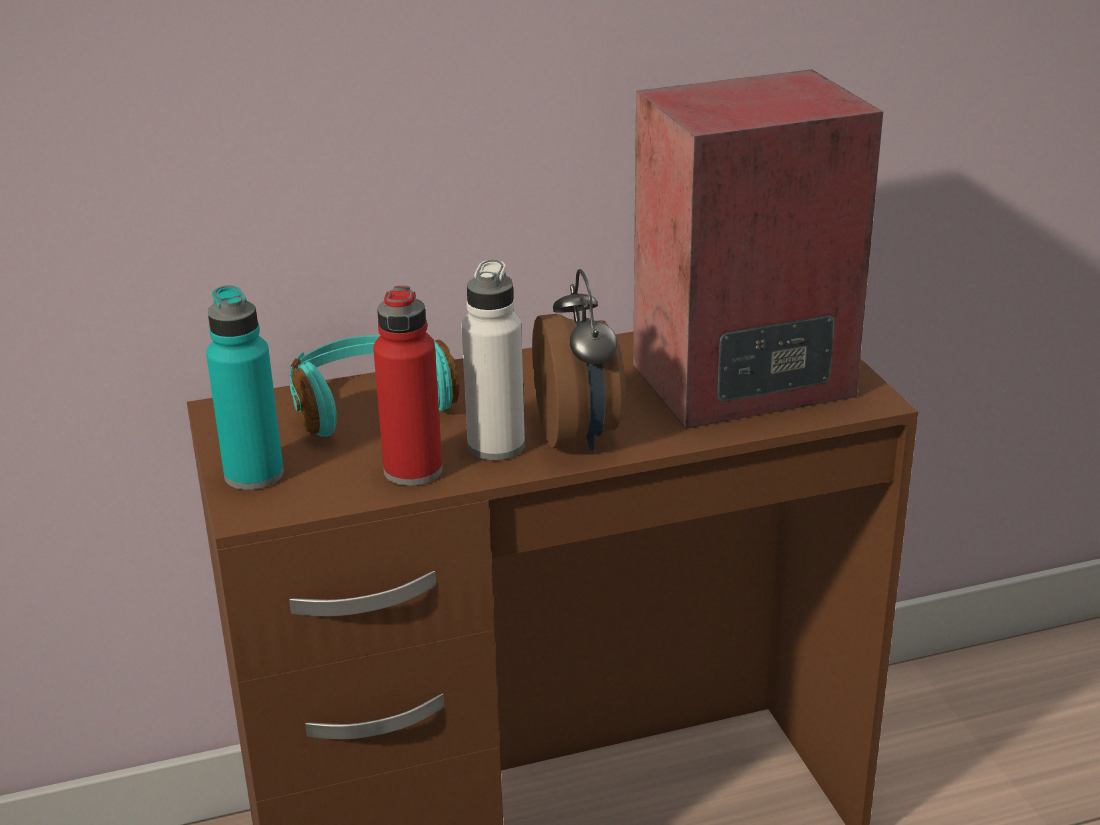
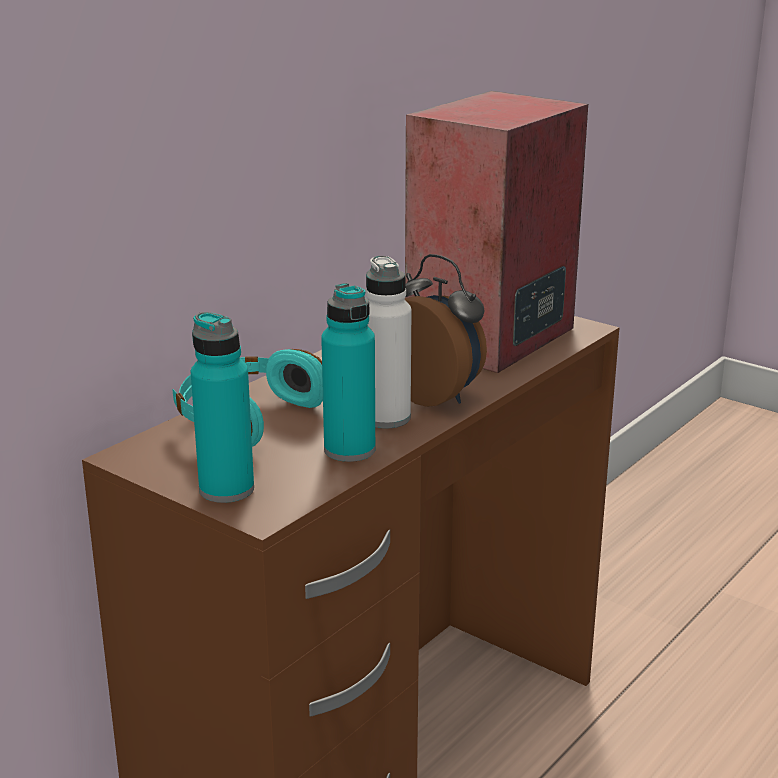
camera: 35 degrees left, 5 degrees down
red bottle [373,285,443,486] -> turquoise bottle [321,283,375,462]

